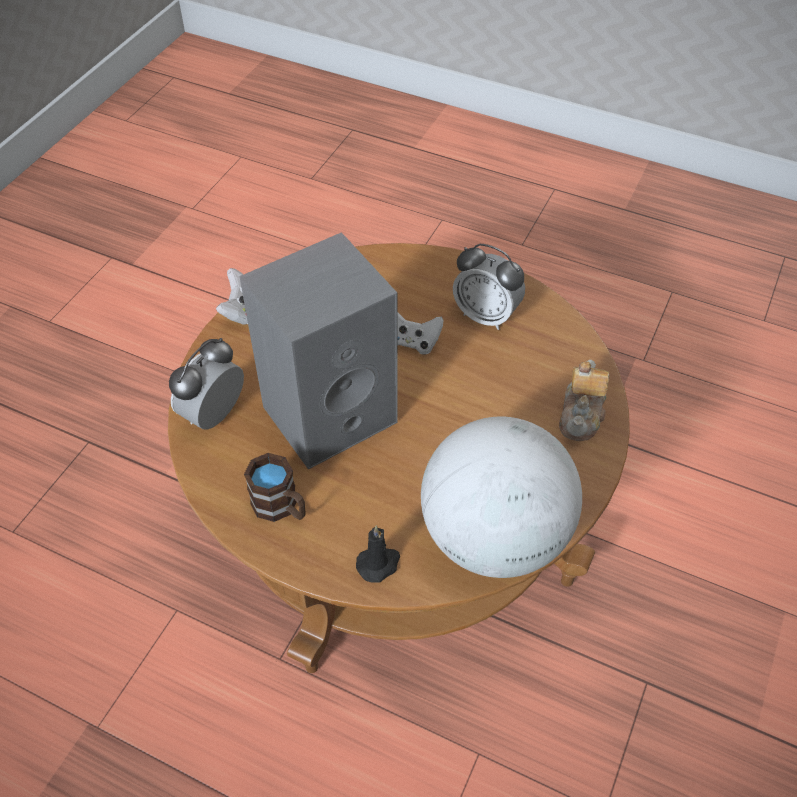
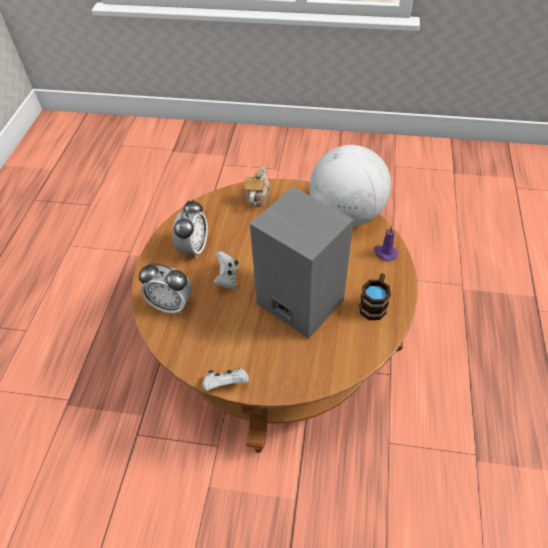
camera: 105 degrees left, 0 degrees up
alarm clock [169,338,244,430] -> alarm clock moved to [139,263,192,314]
black candle [356,525,400,583] -> purple candle [374,226,398,261]
teapot [559,360,609,441] -> teapot turned 75 degrees counterclockwise [244,166,270,207]

